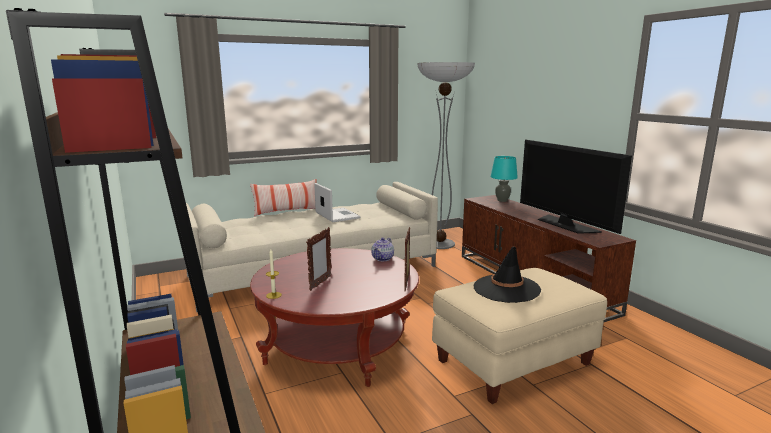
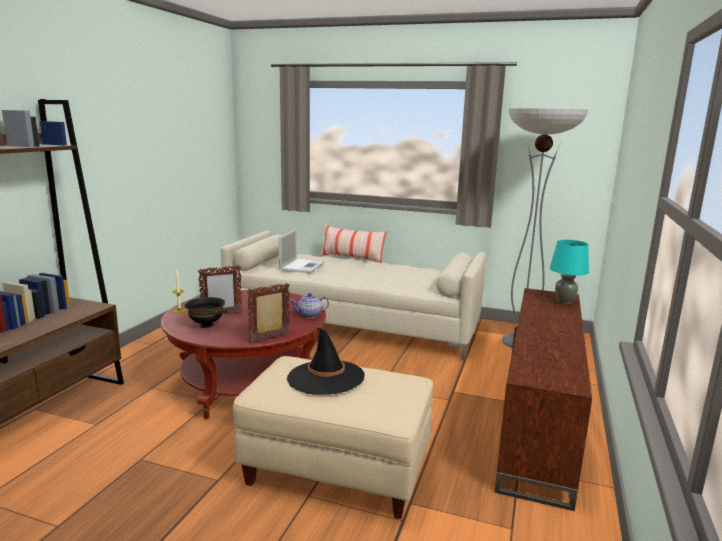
camera: 45 degrees right, 0 degrees up
laptop [314,183,361,222] -> laptop moved to [279,229,325,273]
television [520,140,632,234] -> none
none -> black bowl [185,297,227,328]

